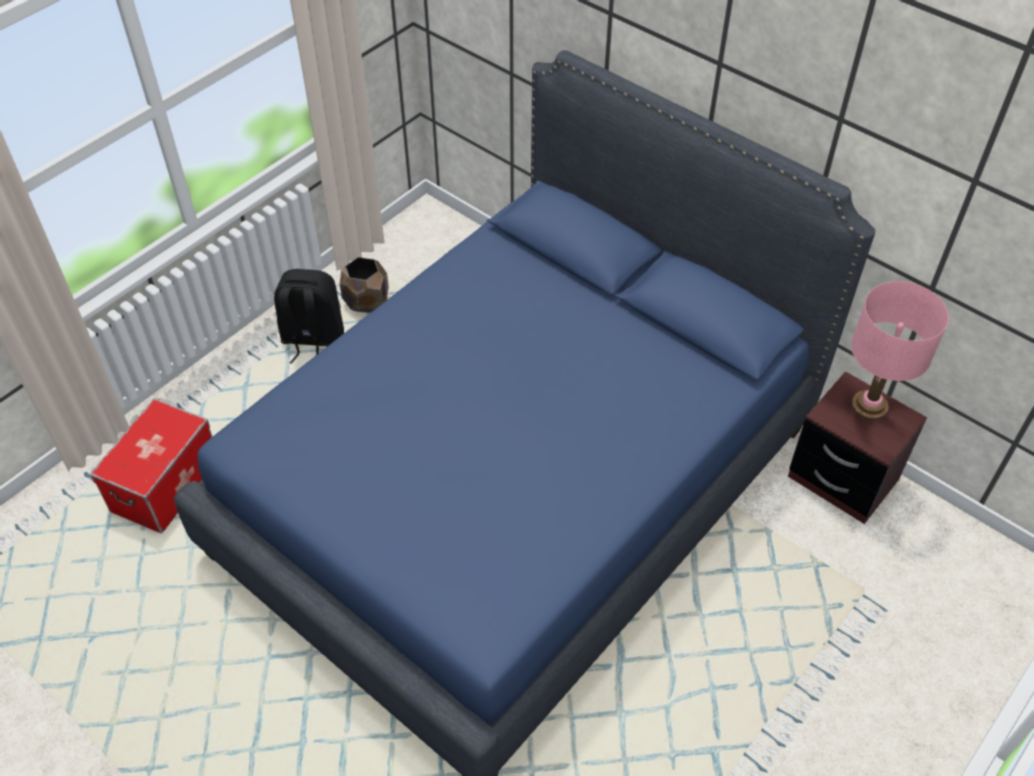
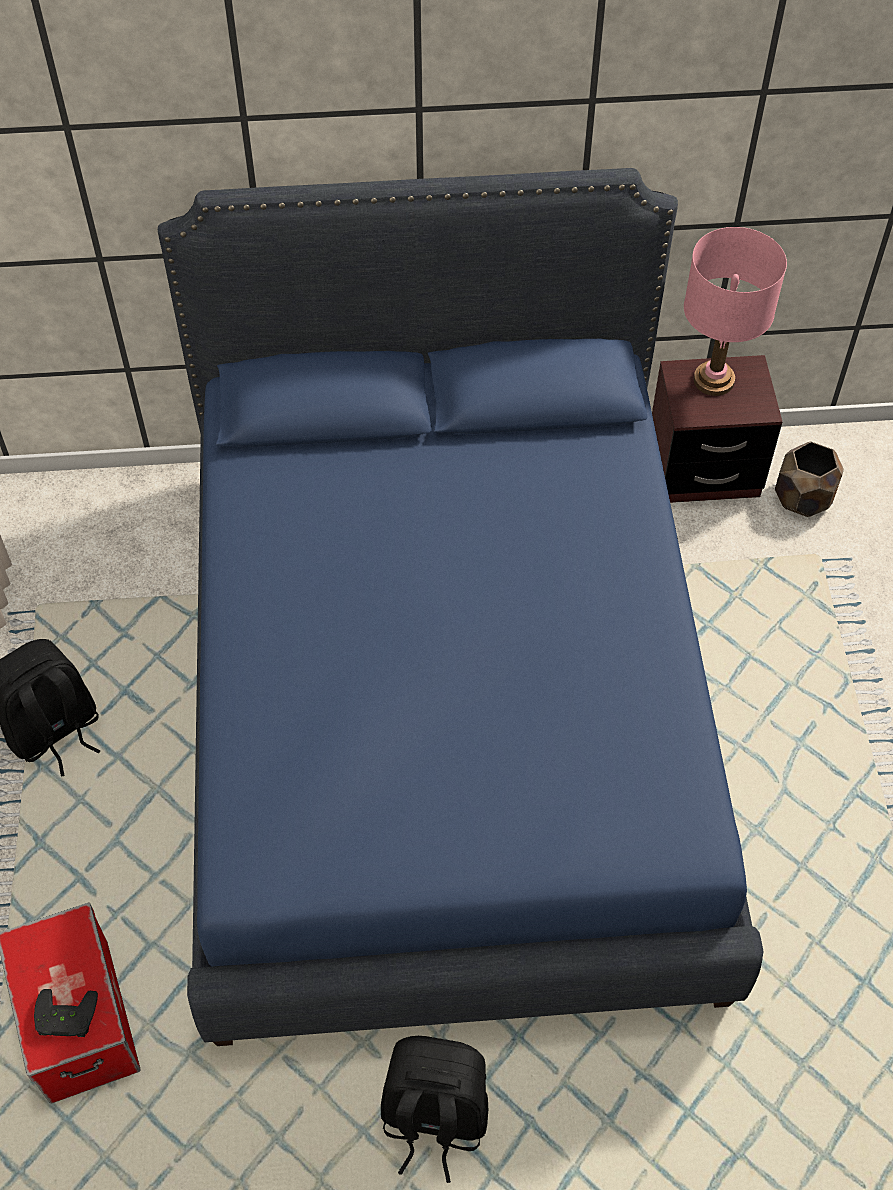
camera: 45 degrees left, 5 degrees up
brown planter [340,257,389,313] -> brown planter moved to [775,441,844,517]
none -> black game controller [34,989,98,1037]
none -> black backpack [381,1036,488,1183]

